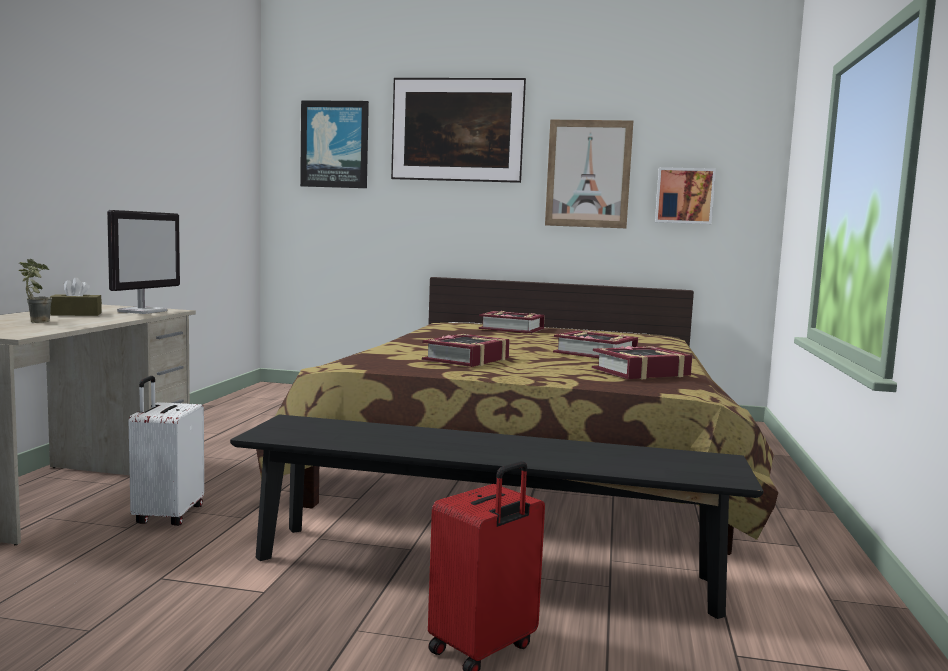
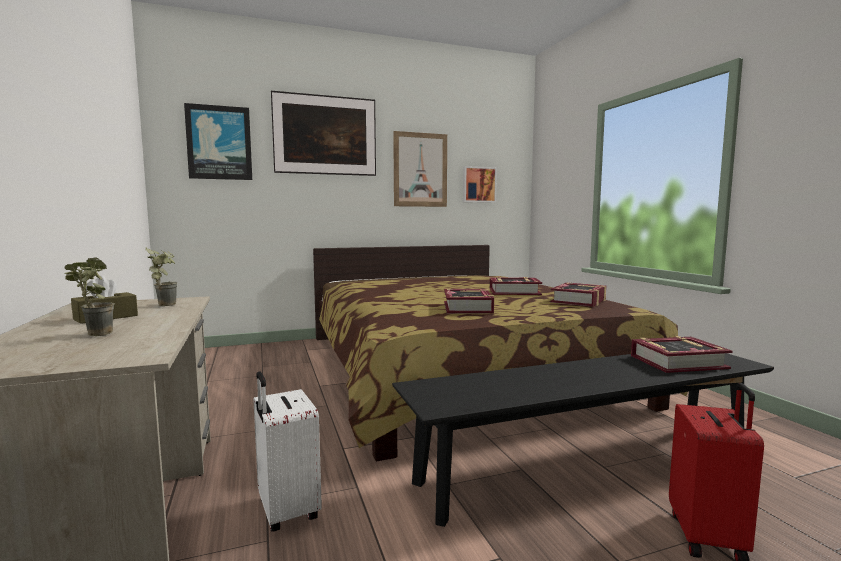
camera: 30 degrees left, 0 degrees up
monitor [107,210,180,314] -> potted plant [145,247,177,306]
book [479,311,545,333] -> book moved to [631,336,733,373]

